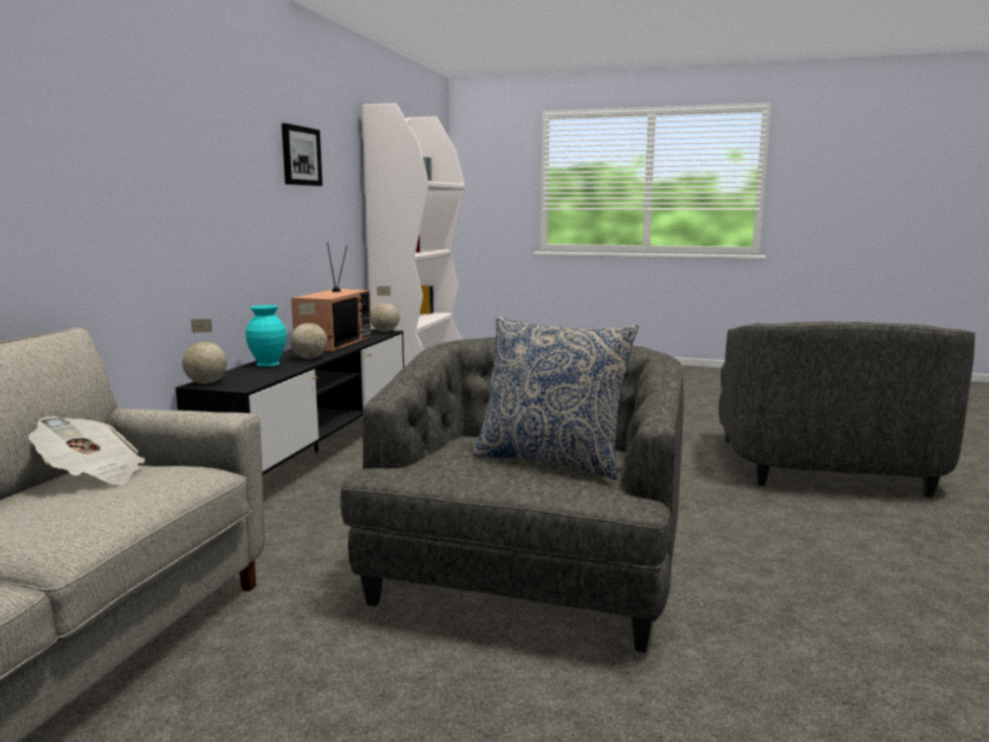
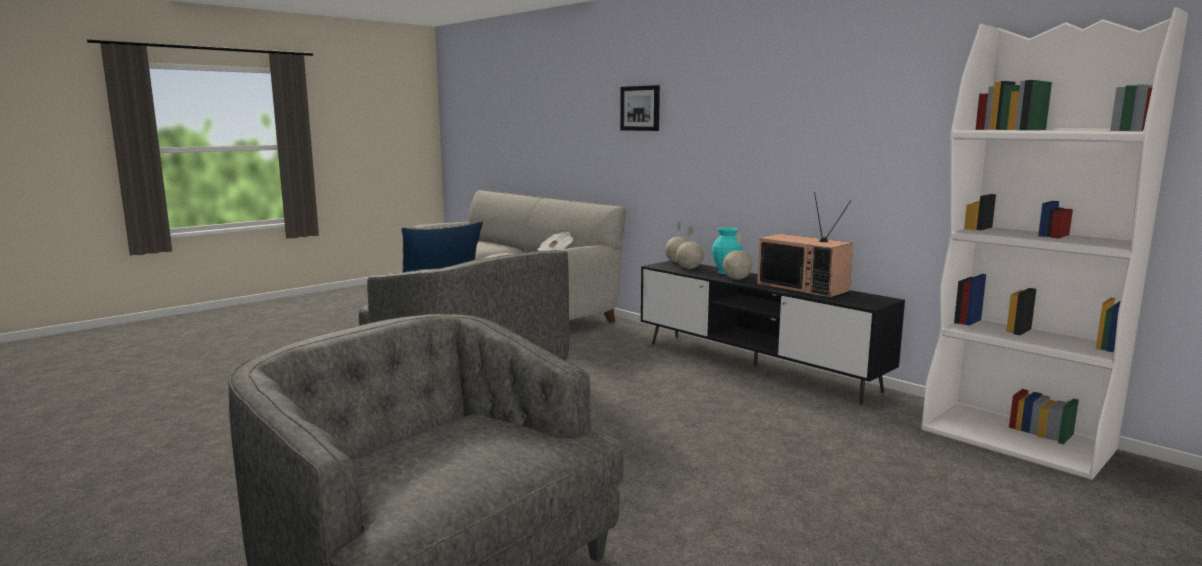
camera: 120 degrees right, 0 degrees up
picture [282,123,323,186] -> picture moved to [620,85,660,131]
globe [371,286,399,332] -> globe moved to [676,226,704,269]

